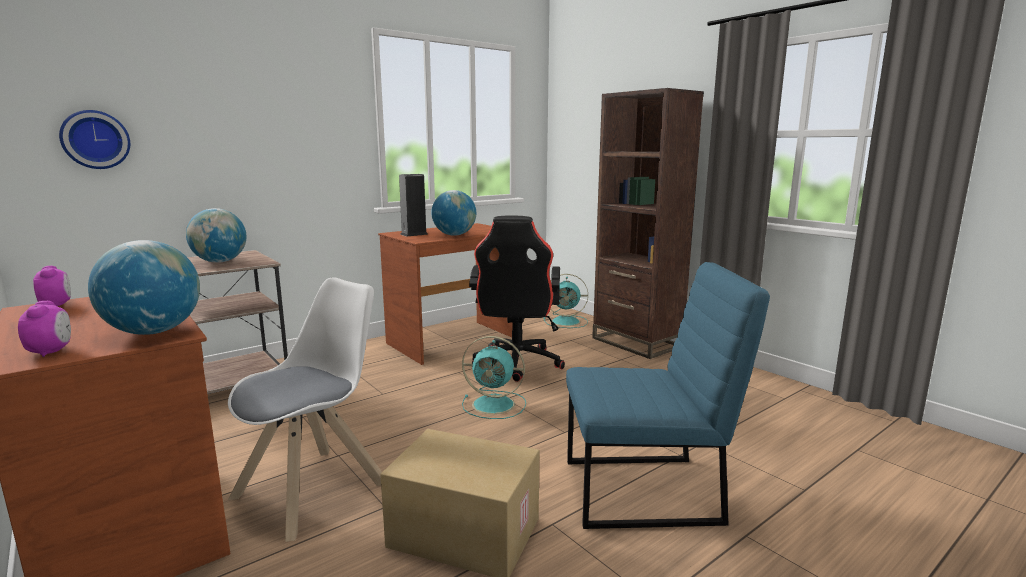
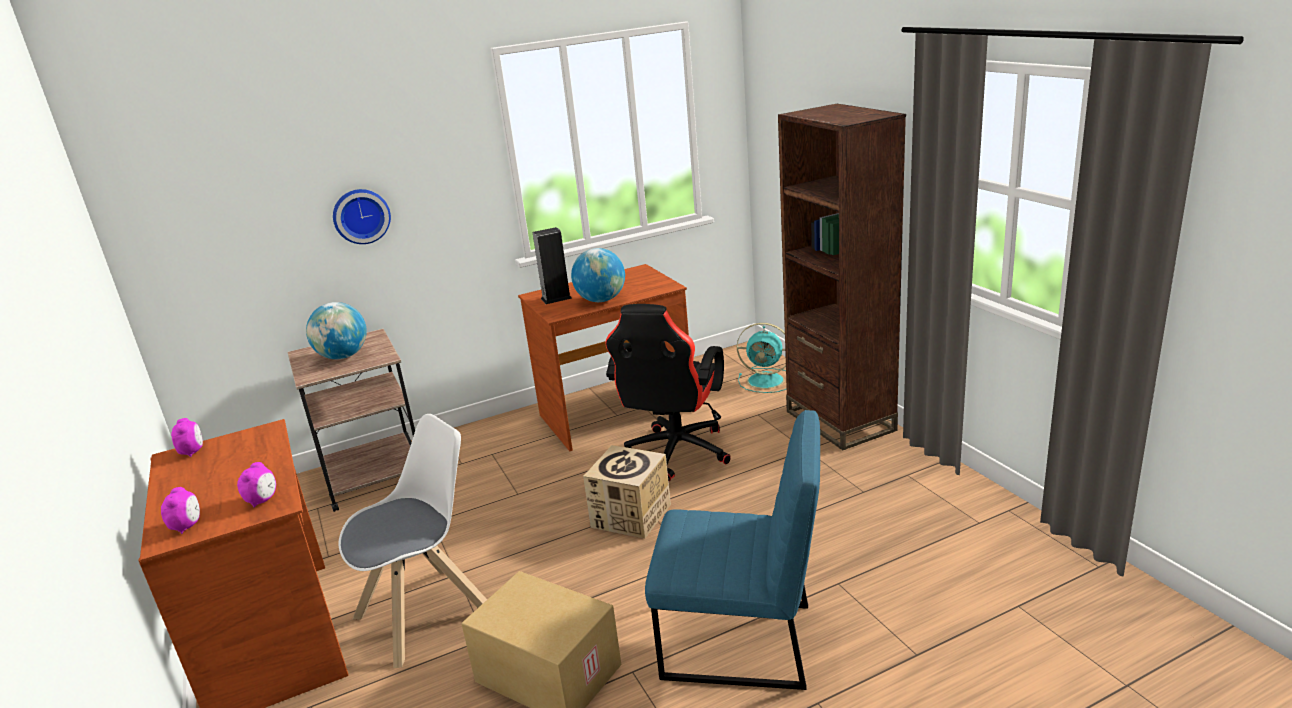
camera: 15 degrees right, 10 degrees up
wall clock [59,110,130,169] -> wall clock moved to [333,189,391,244]
globe [88,240,200,335] -> alarm clock [237,462,276,508]
turquoise fan [462,336,526,419] -> cardboard box [583,445,671,538]

